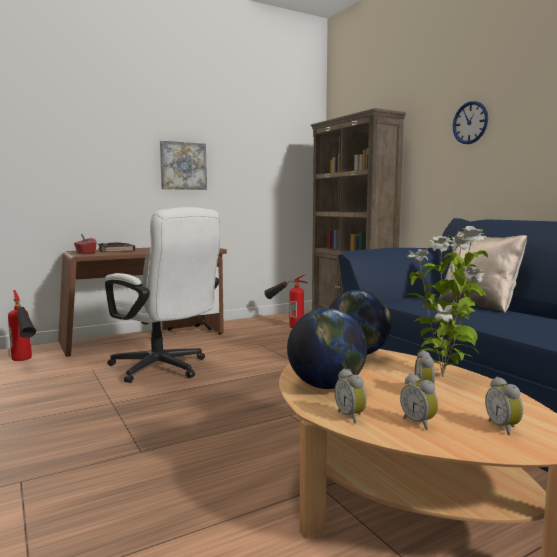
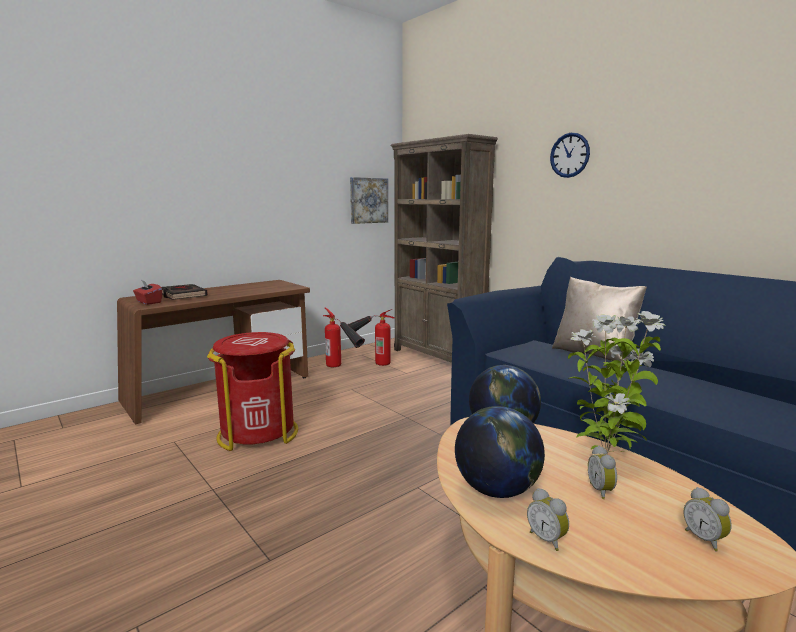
camera: 10 degrees left, 5 degrees up
fire extinguisher [8,290,36,361] -> fire extinguisher moved to [323,308,365,367]
white office chair [105,207,221,383] -> red trash can [207,332,298,451]
picture [160,141,207,190] -> picture moved to [350,177,388,224]
alarm clock [400,374,438,430] -> none

